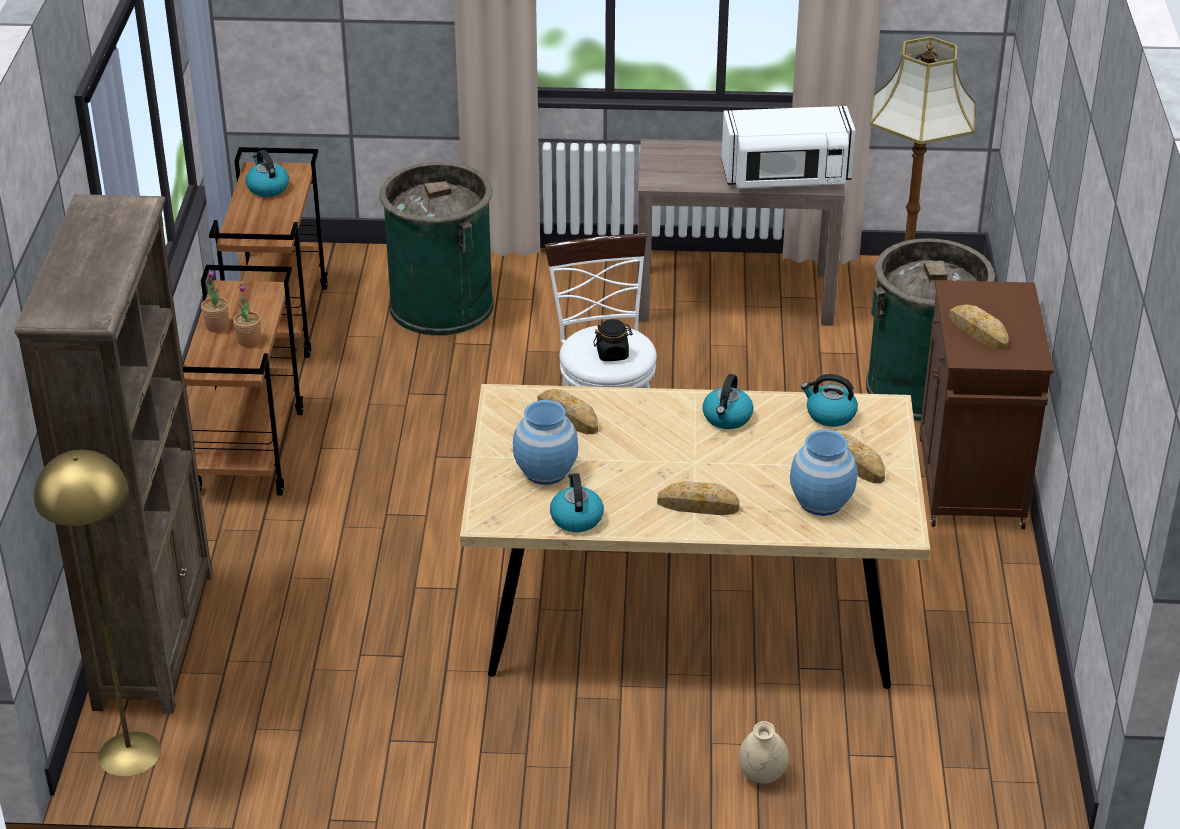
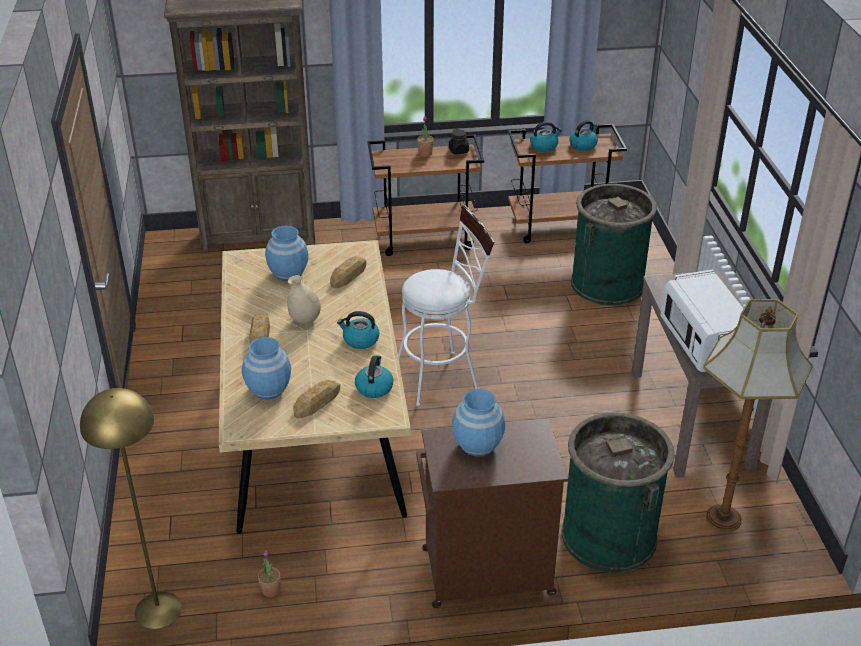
camera: 80 degrees right, 0 degrees up
yellow floor lamp [34,450,161,777] -> yellow floor lamp moved to [80,388,182,629]
potted plant [233,284,261,347] -> potted plant moved to [258,550,281,597]
kettle [550,473,604,532] -> kettle moved to [530,122,562,152]
black jar [593,319,633,361] -> black jar moved to [449,129,469,155]
beige vase [739,721,789,783] -> beige vase moved to [287,275,321,324]
bread [949,304,1008,350] -> blue vase [452,389,505,456]

